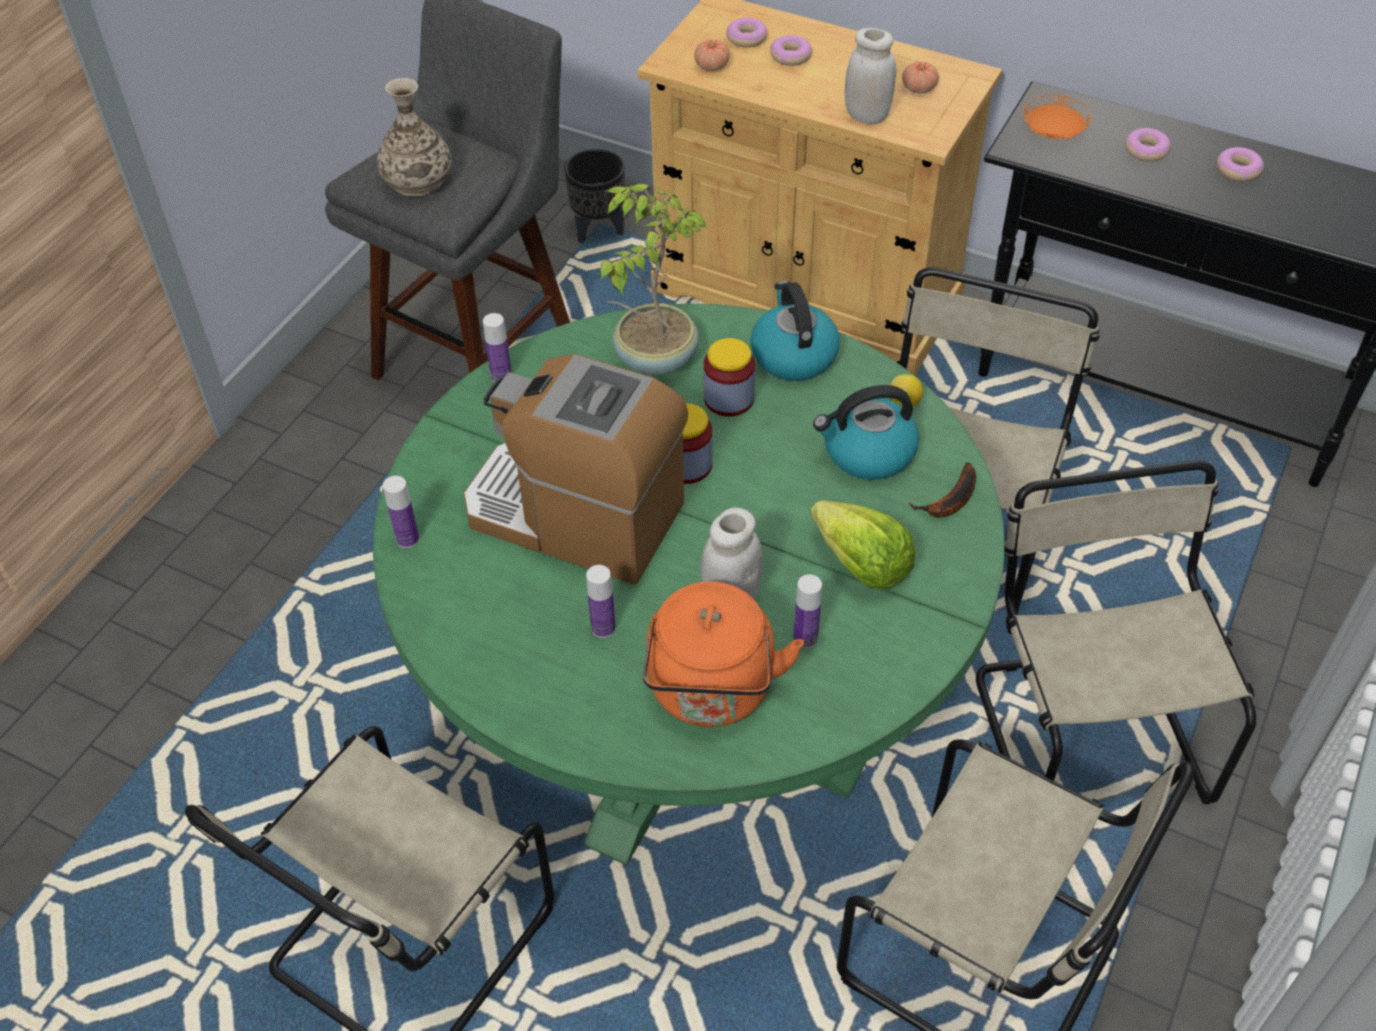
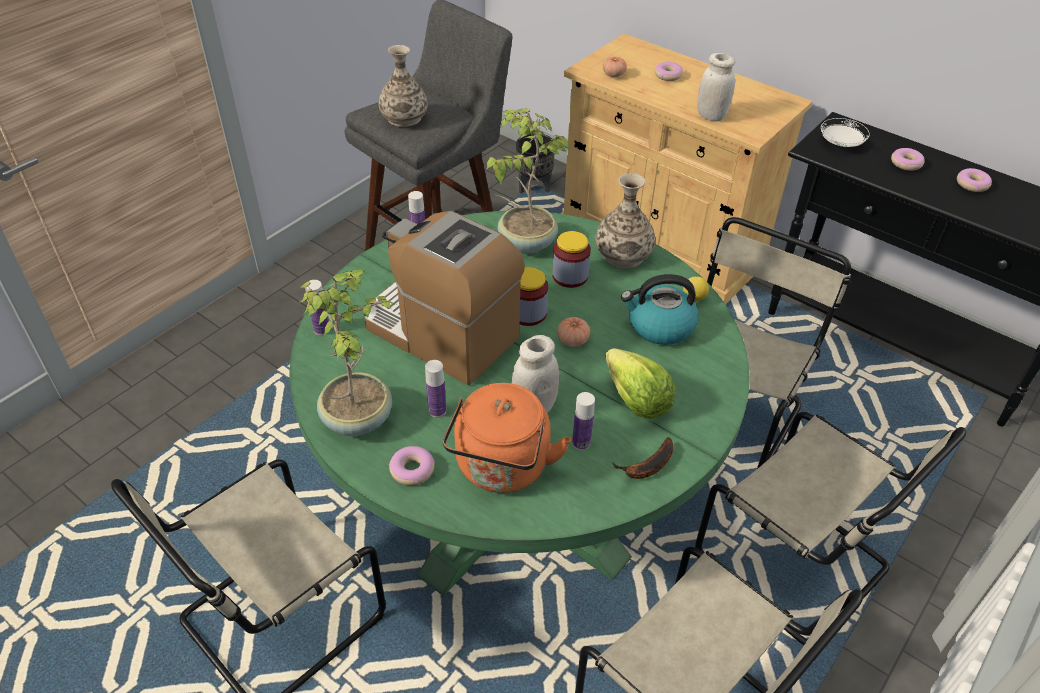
camera: 10 degrees right, 5 degrees down
donut [726,18,767,48] -> donut moved to [389,446,435,485]
kettle [750,281,840,381] -> vase [595,173,655,269]
tomato [902,62,939,93] -> tomato moved to [557,317,590,347]
banana [909,462,976,517] -> banana moved to [612,437,673,479]
beige chair [976,460,1256,804] -> beige chair turned 135 degrees clockwise [695,412,966,645]
orange plate [1023,95,1091,139] -> white plate [821,118,870,147]
none -> potted plant [300,269,396,436]

